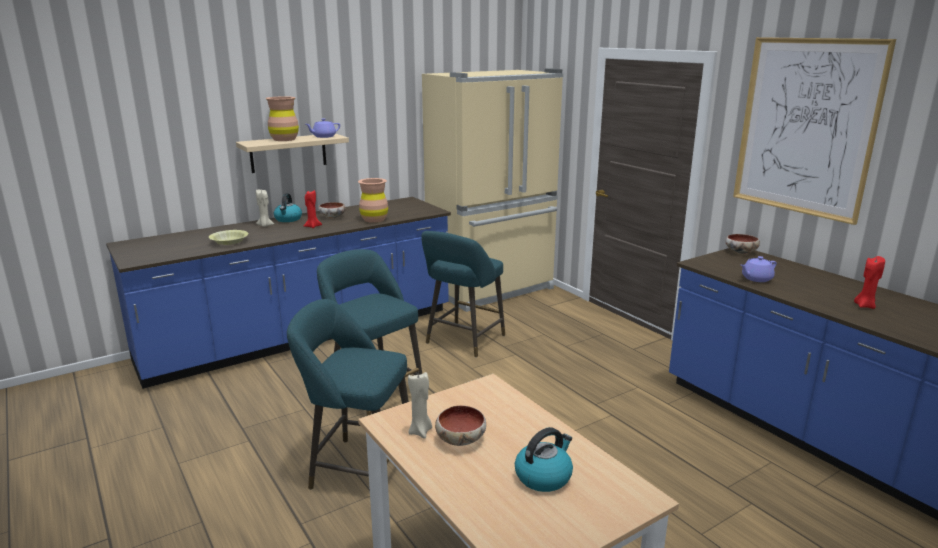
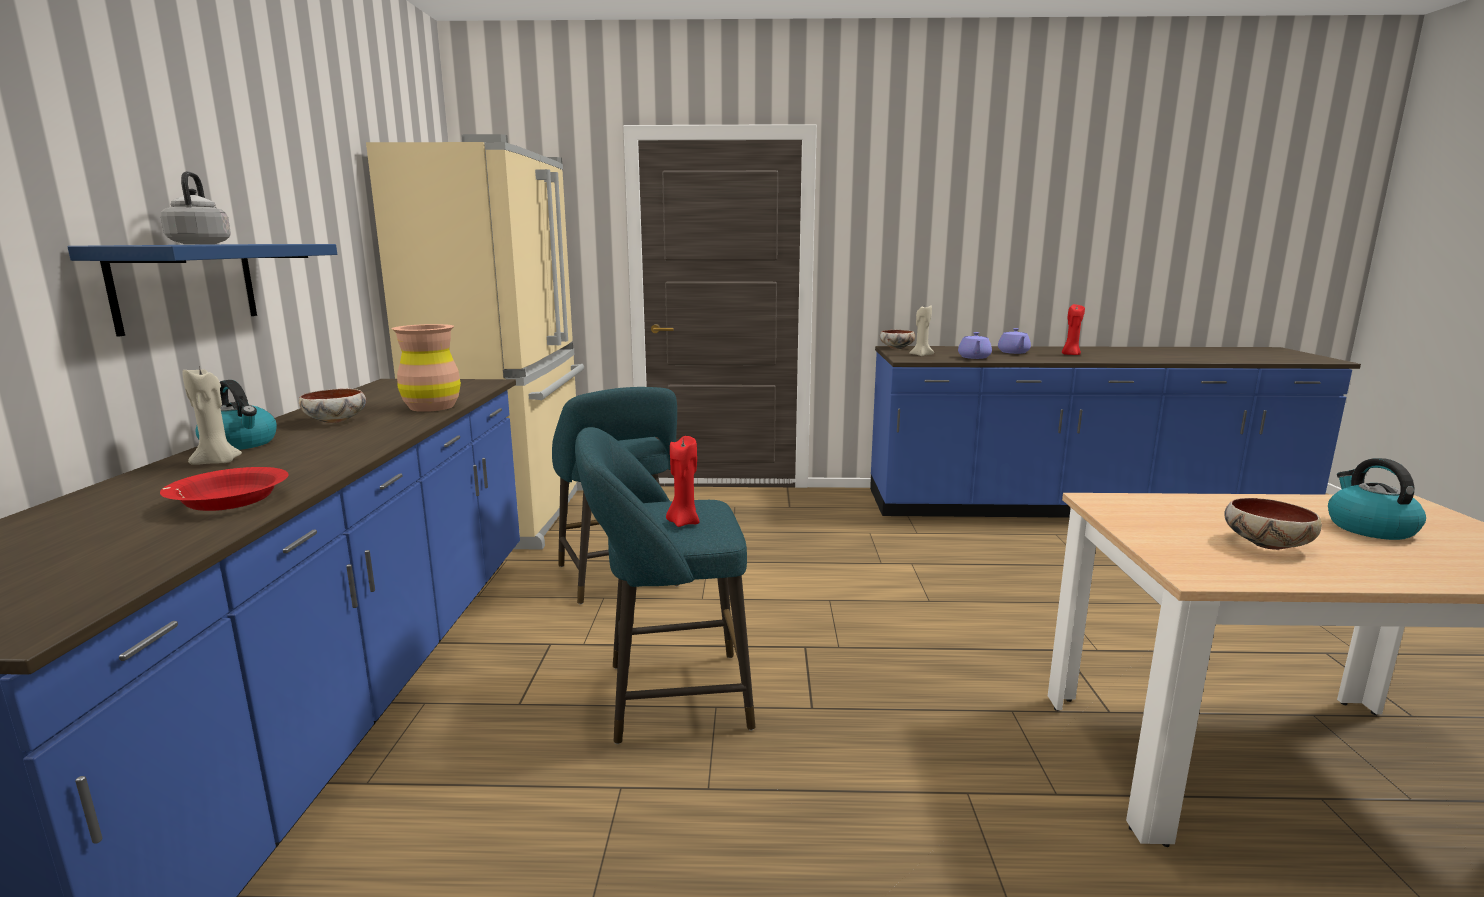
camera: 55 degrees left, 5 degrees down
yellow bowl [209,230,248,245] -> red bowl [160,467,288,511]
beige shelf [236,134,349,173] -> blue shelf [68,244,337,337]
brown vase [265,96,299,141] -> grey kettle [161,171,231,244]
turquoise stool [287,299,409,490] -> none
red candle [304,190,322,228] -> red candle moved to [666,436,700,527]
purple teapot [306,118,340,138] -> purple teapot moved to [998,328,1031,354]
beige candle [408,372,432,439] -> beige candle moved to [909,304,934,356]
picture [733,37,896,225] -> none

